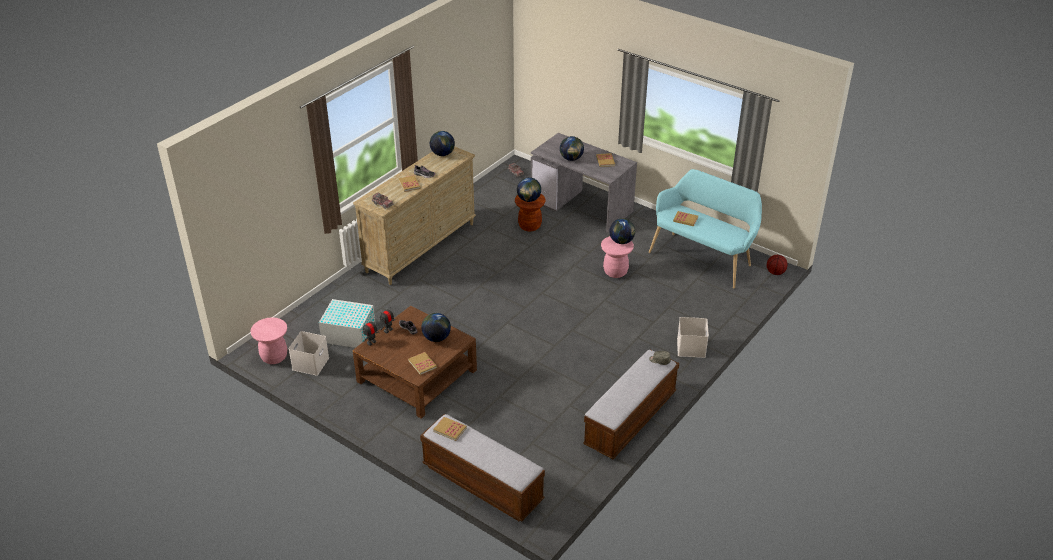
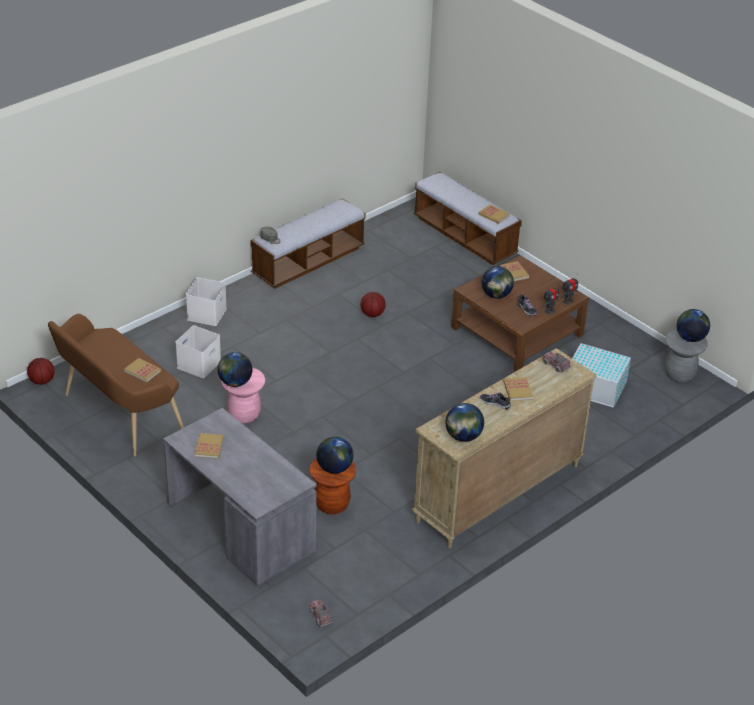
camera: 170 degrees left, 0 degrees up
pink stool [250,317,287,364] -> grey stool [665,329,708,383]
white storage box [288,331,329,376] -> white storage box moved to [175,325,221,378]
globe [560,136,584,161] -> globe moved to [677,309,710,342]
turquoise bench [649,169,762,288] -> brown bench [48,314,184,456]
none -> basketball [361,292,386,317]

